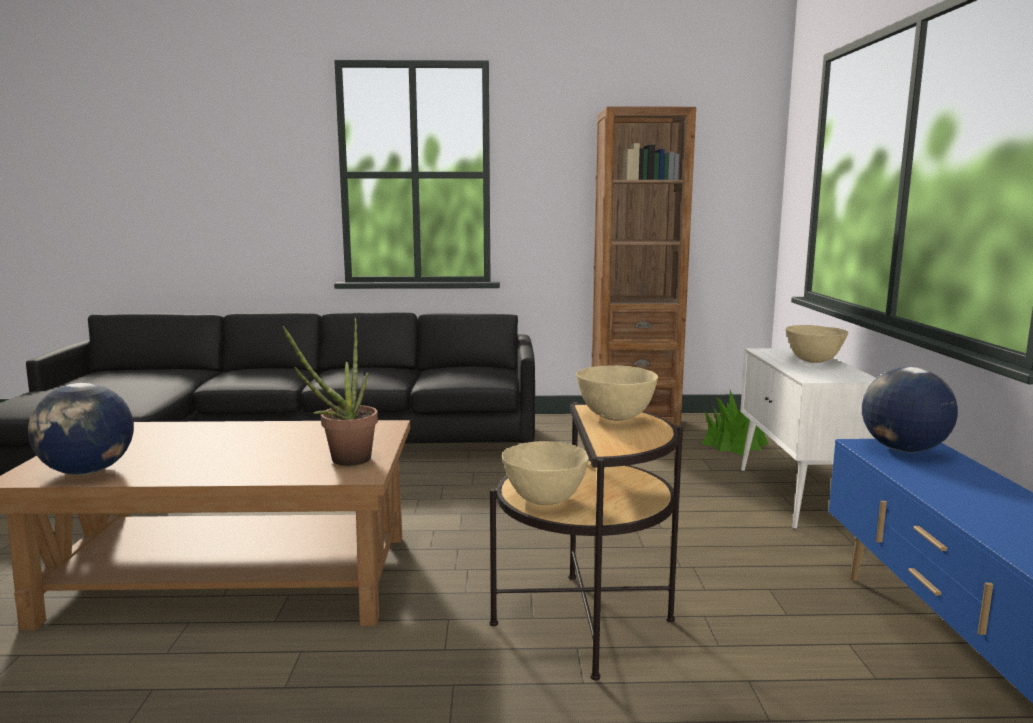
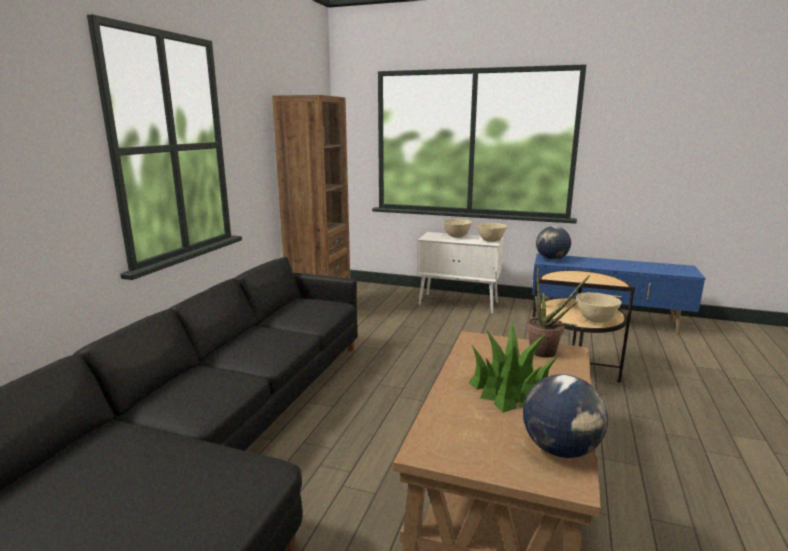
camera: 70 degrees left, 5 degrees up
beige bowl [576,365,658,421] -> beige bowl moved to [477,223,507,242]
potted plant [701,390,769,455] -> potted plant moved to [469,322,557,413]

